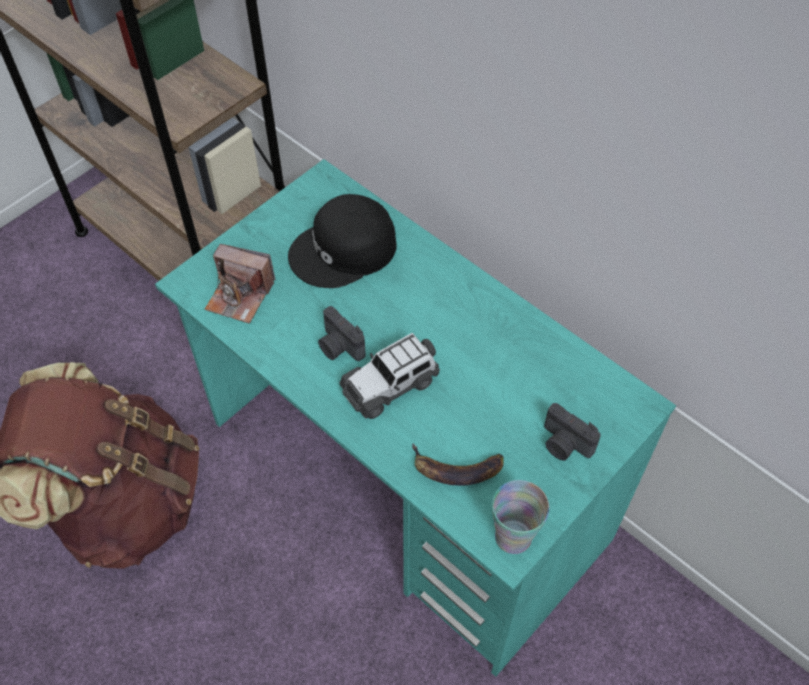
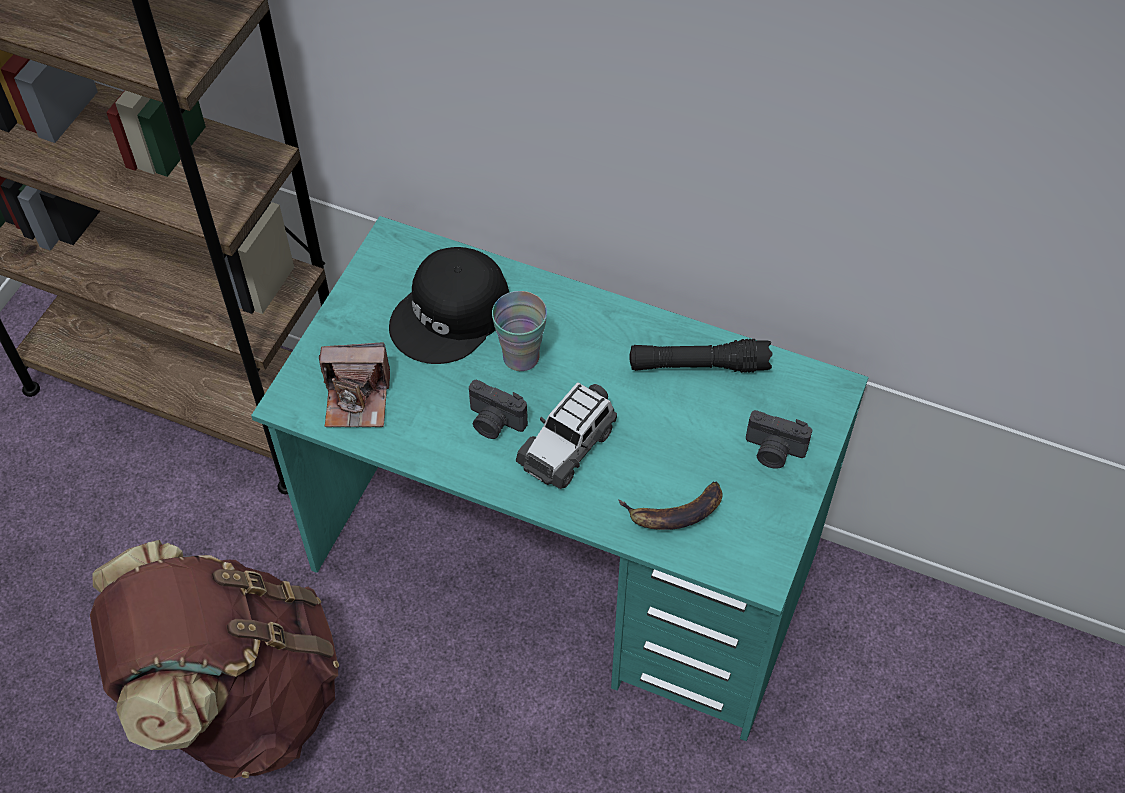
camera: 20 degrees left, 0 degrees up
cup [492,480,549,554] -> cup moved to [492,291,547,371]
none -> black flashlight [629,339,773,373]

